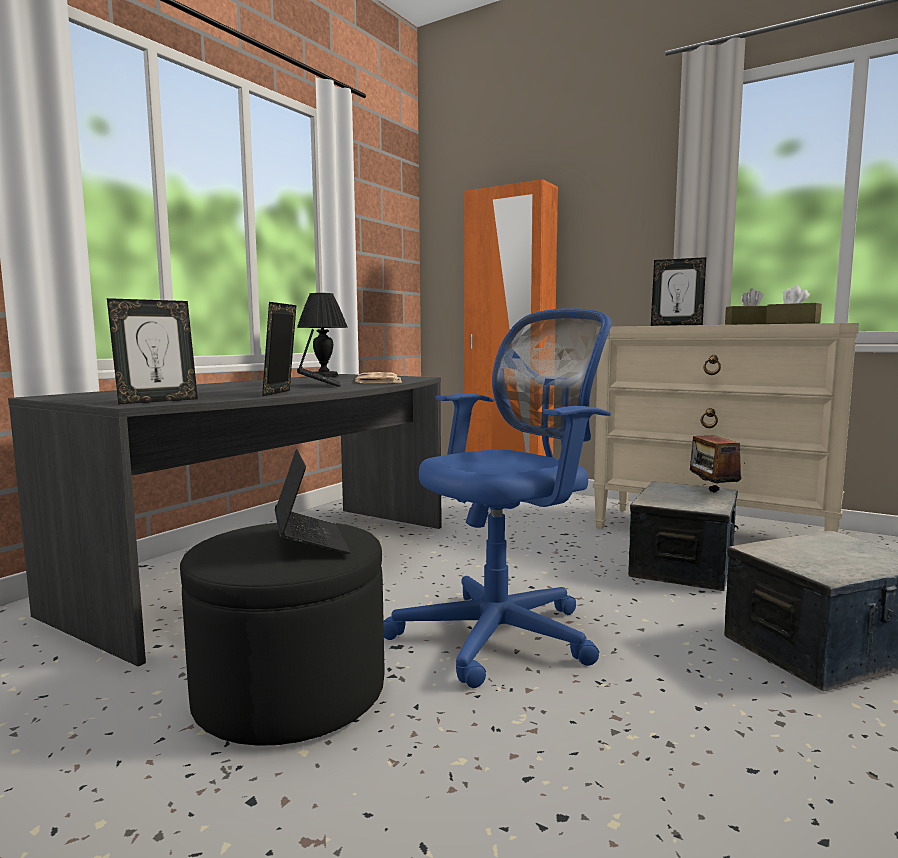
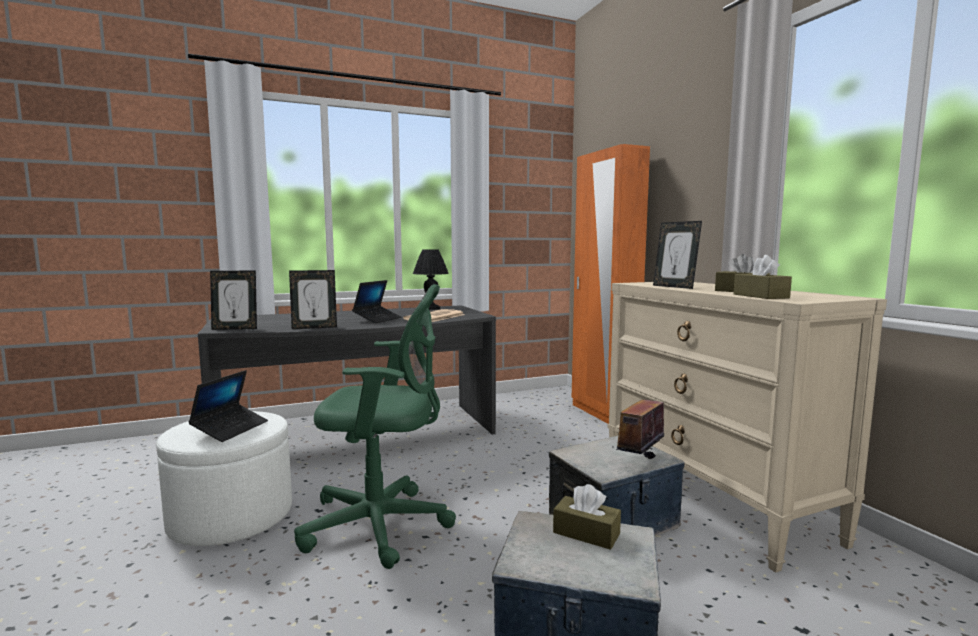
camera: 35 degrees right, 0 degrees up
black ottoman [180,523,384,746] -> white ottoman [156,411,292,546]
picture frame [262,302,296,396] -> picture frame turned 150 degrees counterclockwise [289,270,337,329]
blue office chair [384,308,612,688] -> green office chair [294,284,456,569]
none -> brown tissue box [553,484,621,550]

